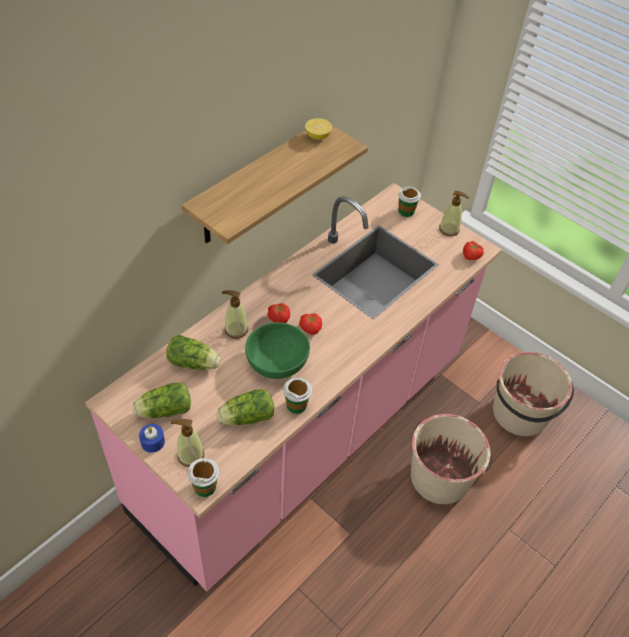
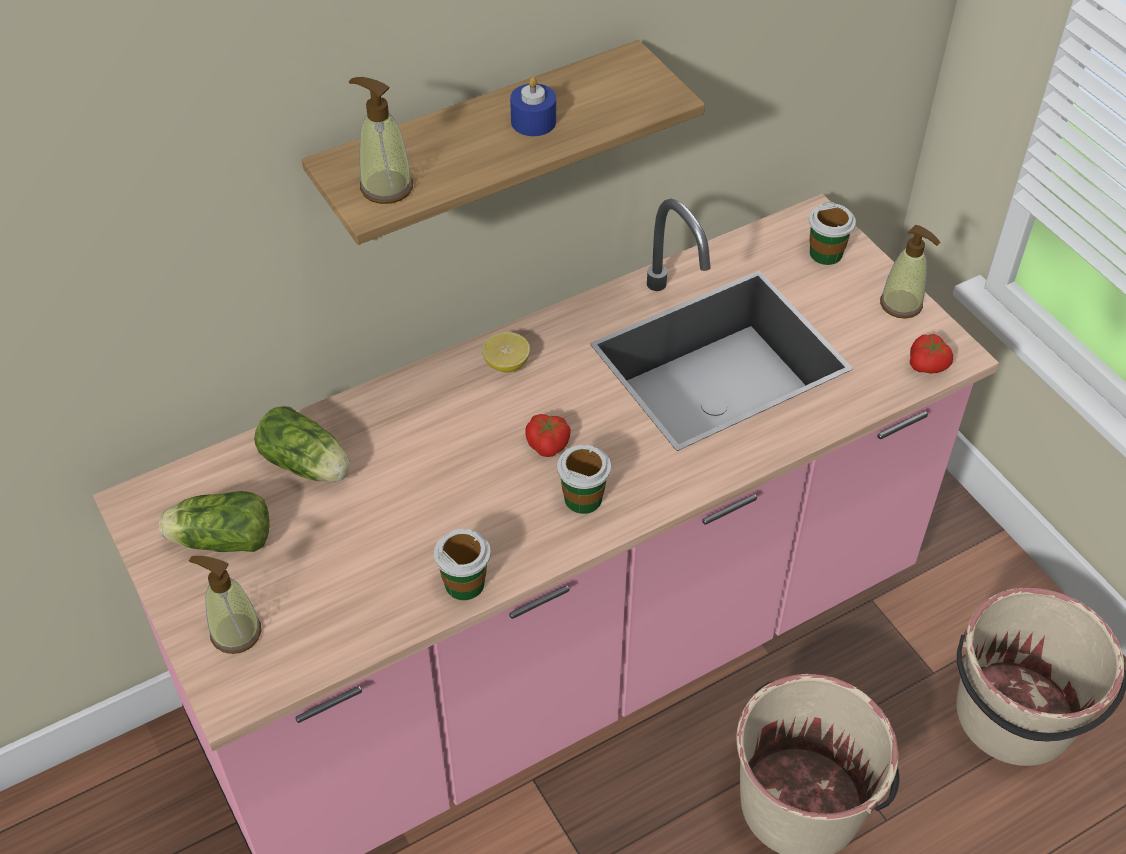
camera: 20 degrees right, 0 degrees up
blue candle [139,424,165,453] -> blue candle moved to [510,76,556,136]
cup [188,458,219,497] -> cup moved to [557,445,611,514]
lettuce [217,389,274,425] -> none
soap dispenser [222,290,248,339] -> soap dispenser moved to [348,77,413,204]
green bowl [245,322,310,379] -> none
tomato [268,303,290,323] -> none
lemon [305,118,332,140] -> lemon moved to [482,332,530,372]

